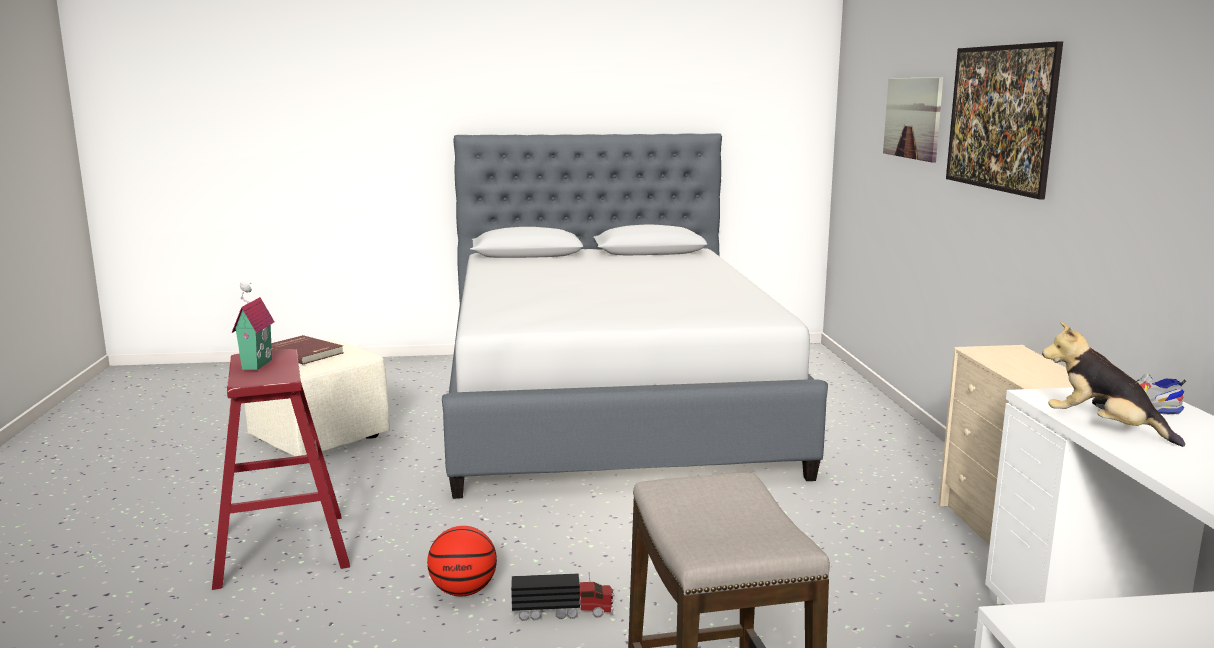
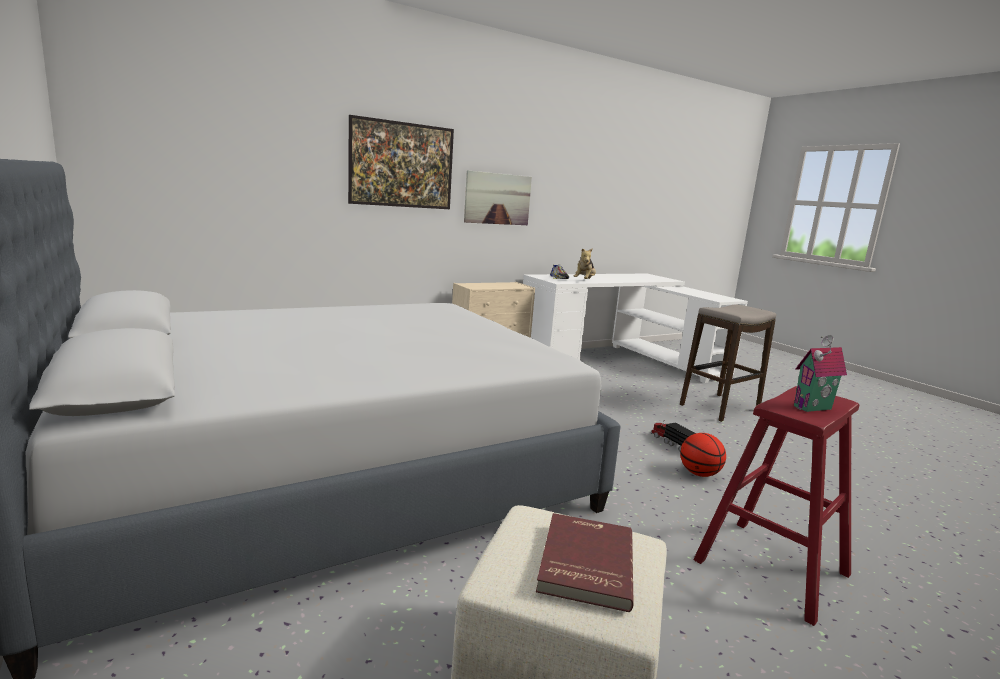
camera: 115 degrees left, 0 degrees up
picture [883,78,943,163] -> picture moved to [464,170,532,225]

